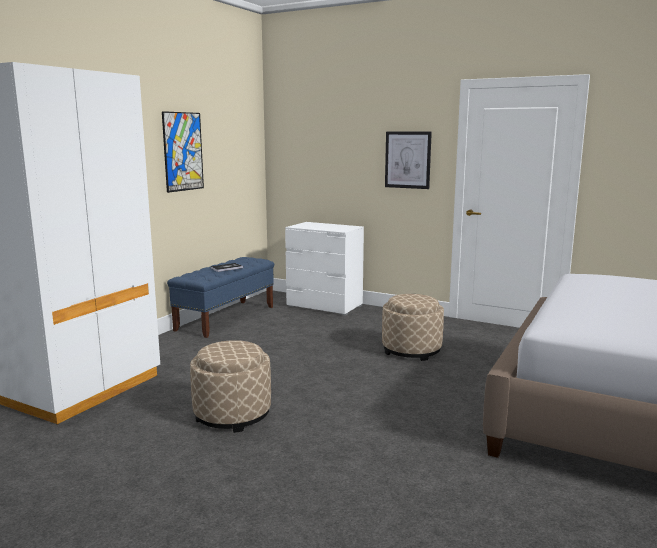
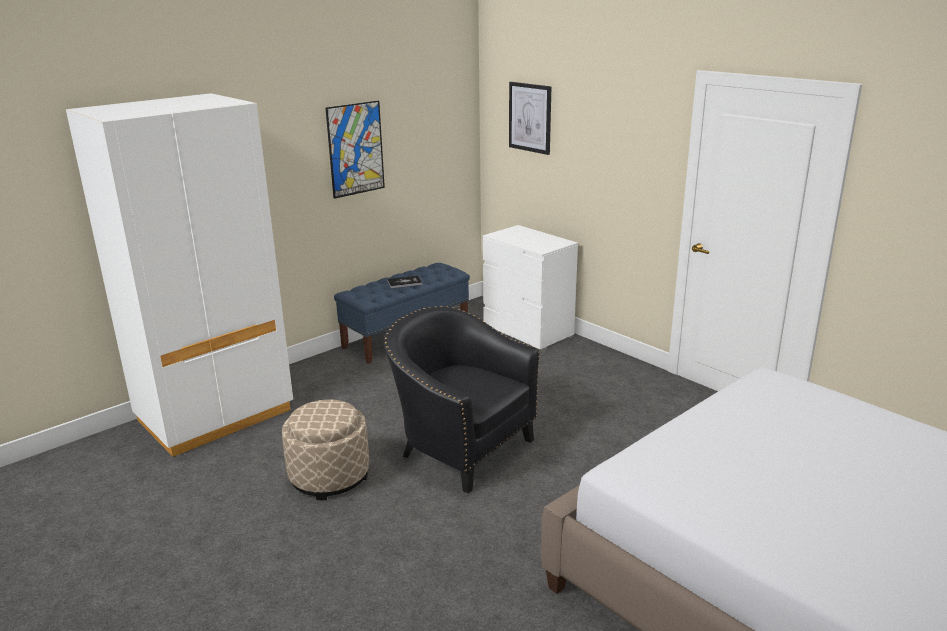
camera: 20 degrees right, 10 degrees up
beige ottoman [382,294,444,361] -> none
picture [385,132,432,189] -> picture moved to [509,82,551,155]
none -> black armchair [384,306,540,493]

